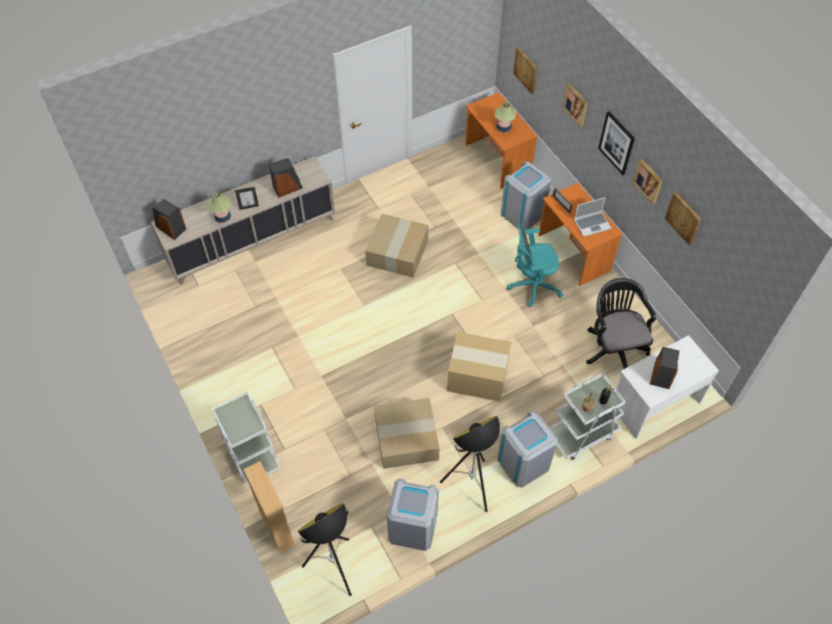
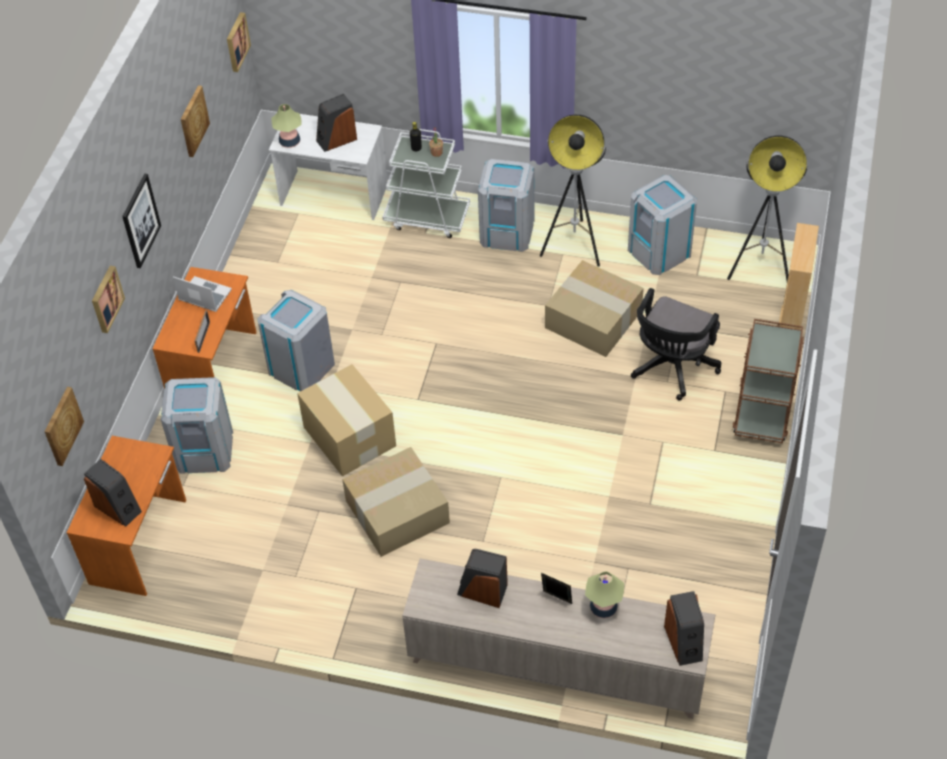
camera: 135 degrees left, 5 degrees down
white cart [212,391,281,485] -> brown cart [732,319,804,444]
cardboard box [447,332,511,402] -> cardboard box moved to [297,364,396,477]
table lamp [495,102,516,133] -> table lamp moved to [272,104,302,148]
turquoise office chair [507,223,563,307] -> grey trash can [257,290,335,392]
black office chair [586,278,656,369] -> black office chair moved to [631,288,721,401]
picture [632,159,663,204] -> picture moved to [227,12,251,72]
none -> speaker [84,459,142,527]

